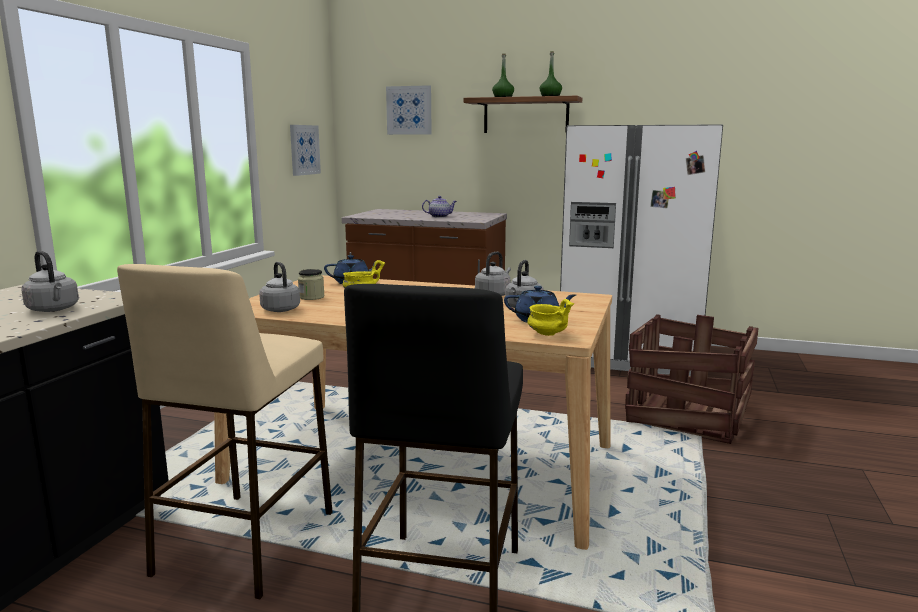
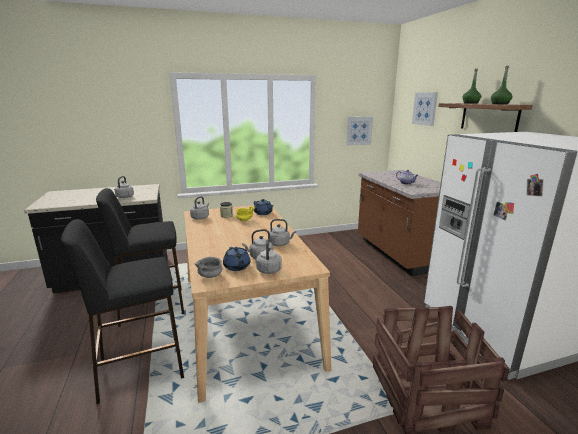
camera: 55 degrees right, 5 degrees up
beige stool [117,264,332,599] -> black stool [96,188,184,327]
yellow bowl [527,299,574,336] -> grey bowl [195,257,222,278]
none -> grey kettle [256,240,282,274]

